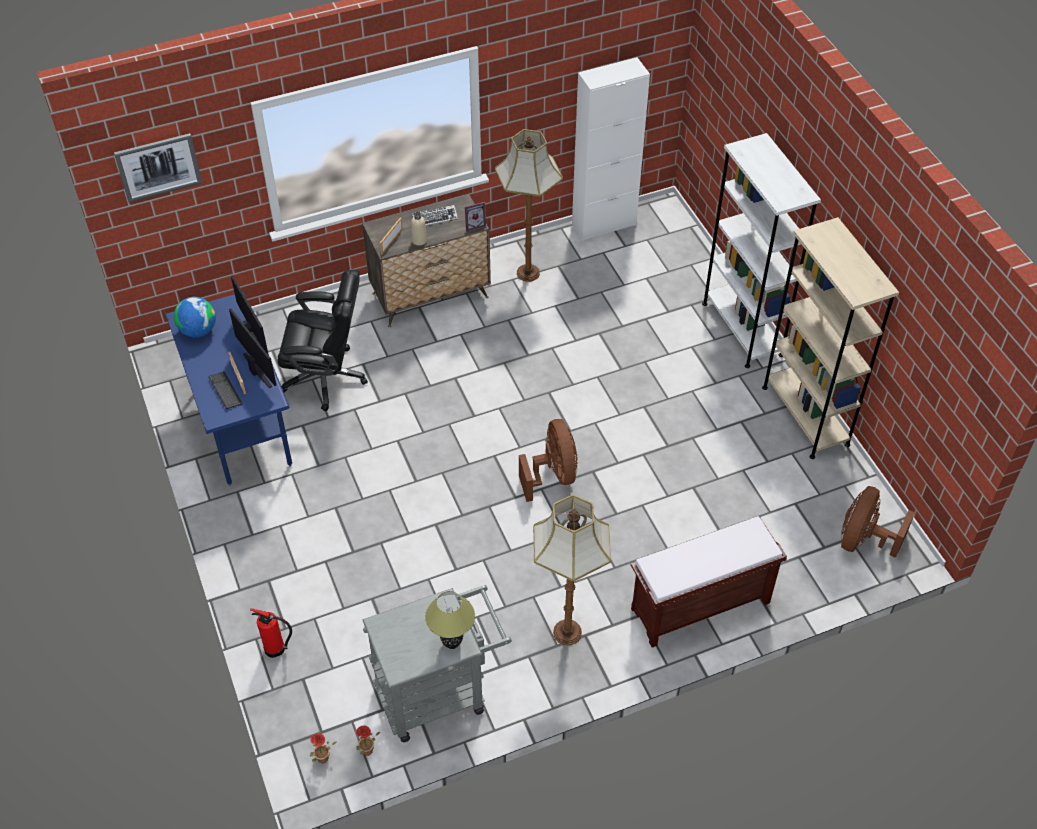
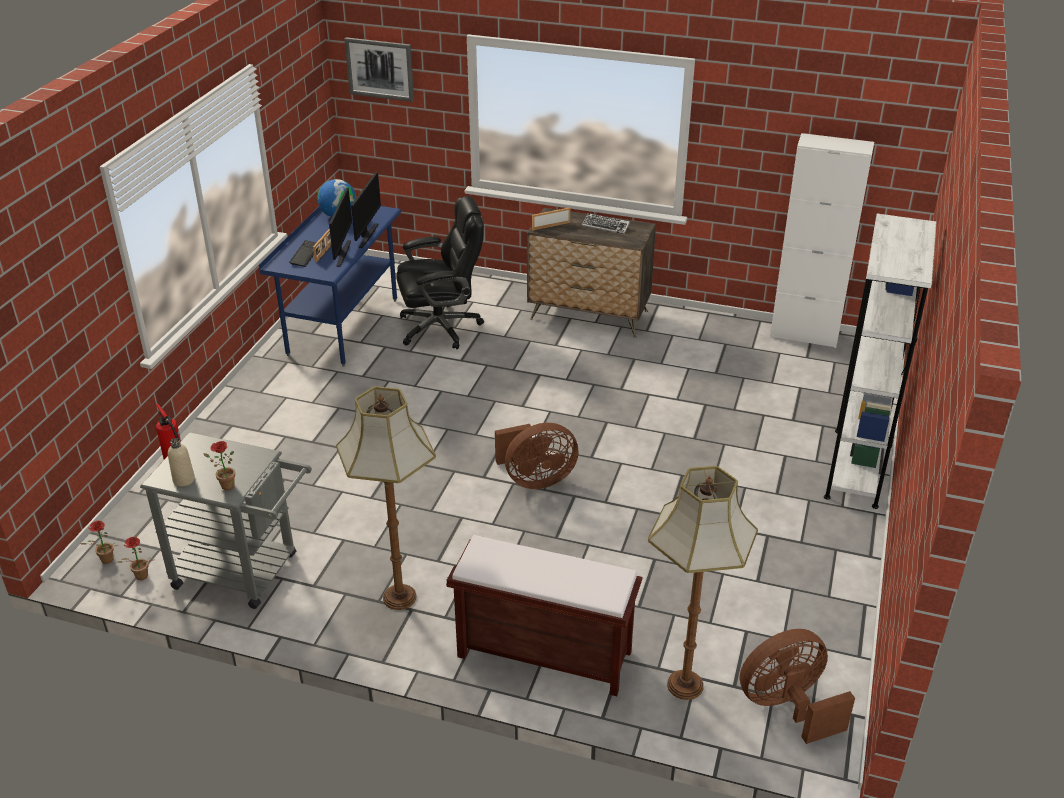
camera: 40 degrees right, 15 degrees down
black office chair [278,270,368,411] -> black office chair turned 60 degrees counterclockwise [397,196,484,349]
beige bottle [411,212,427,246] -> beige bottle moved to [168,438,195,487]
table lamp [425,591,475,649] -> potted plant [203,441,235,490]
picture frame [465,202,486,232] -> none
floor lamp [495,129,563,282] -> floor lamp moved to [648,466,758,700]
brown fan [519,419,578,502] -> brown fan turned 45 degrees clockwise [495,423,579,489]
beige bookcase [762,217,899,459] -> none

